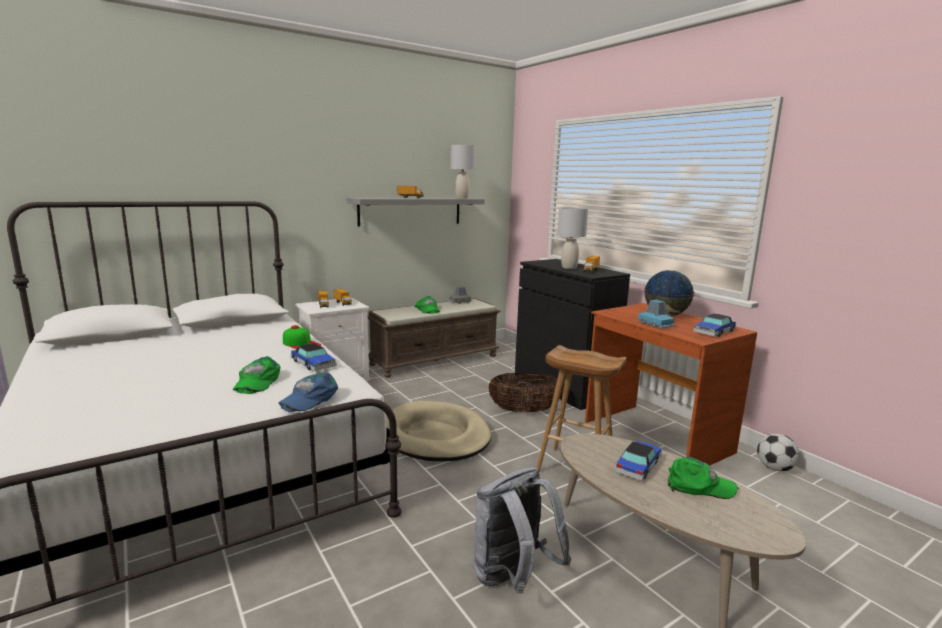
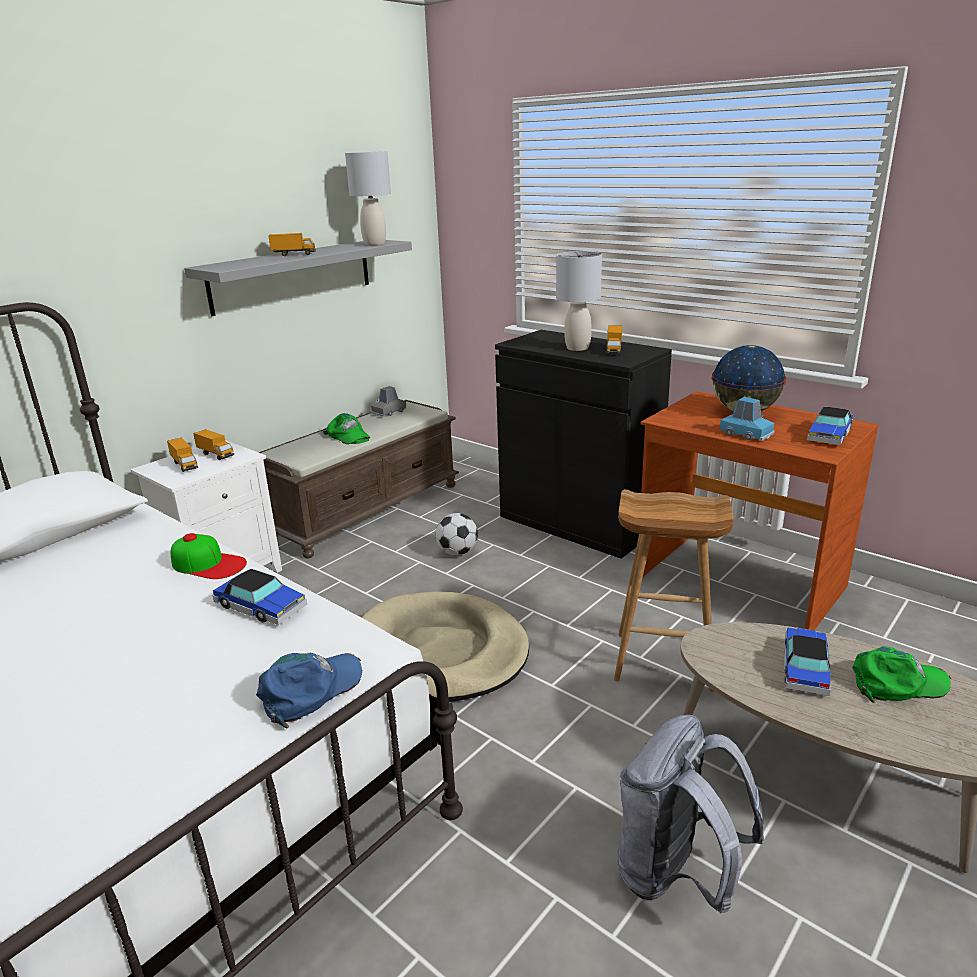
camera: 15 degrees left, 10 degrees up
green cap [233,356,281,394] -> none
blue cap [278,372,338,412] -> blue cap turned 150 degrees counterclockwise [256,653,362,728]
basket [488,373,563,412] -> none
football [757,434,800,471] -> football moved to [435,513,478,555]

